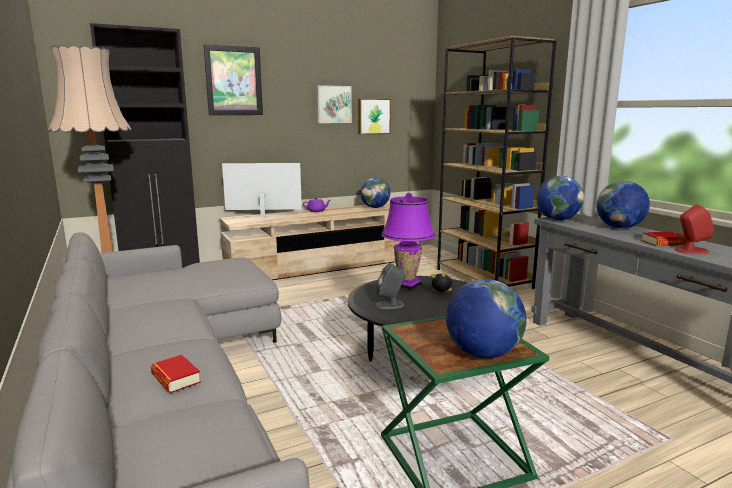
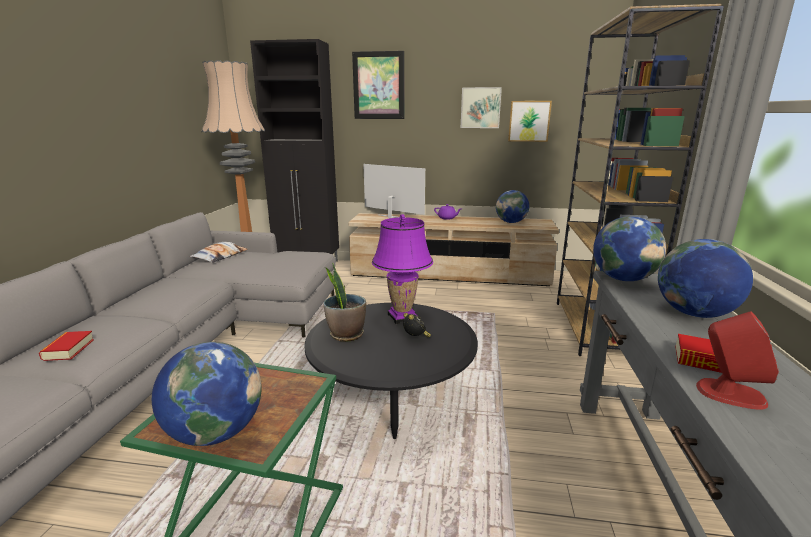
camera: 35 degrees right, 5 degrees up
grey speaker [376,263,406,309] -> potted plant [324,262,366,342]
none -> pillow [190,242,247,263]

